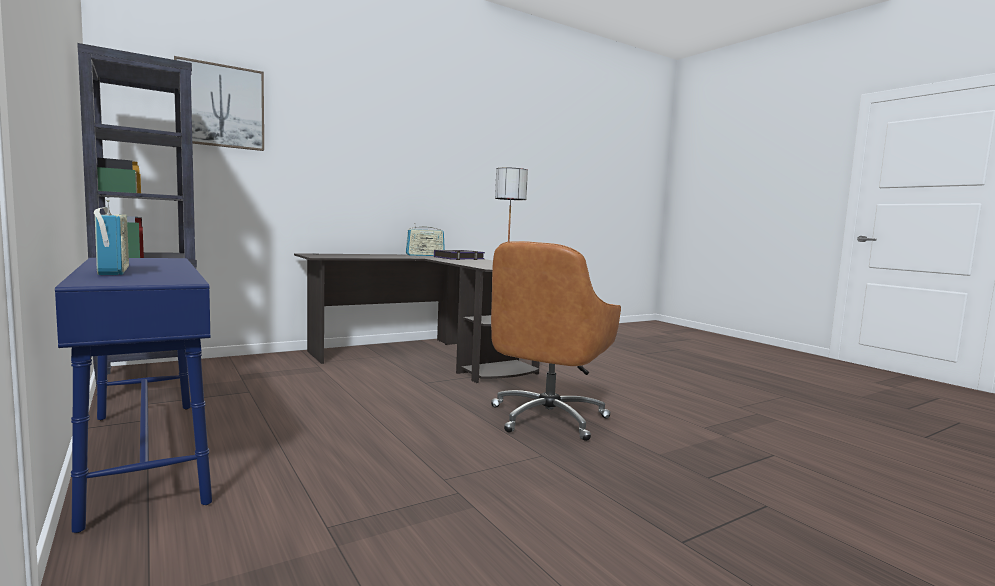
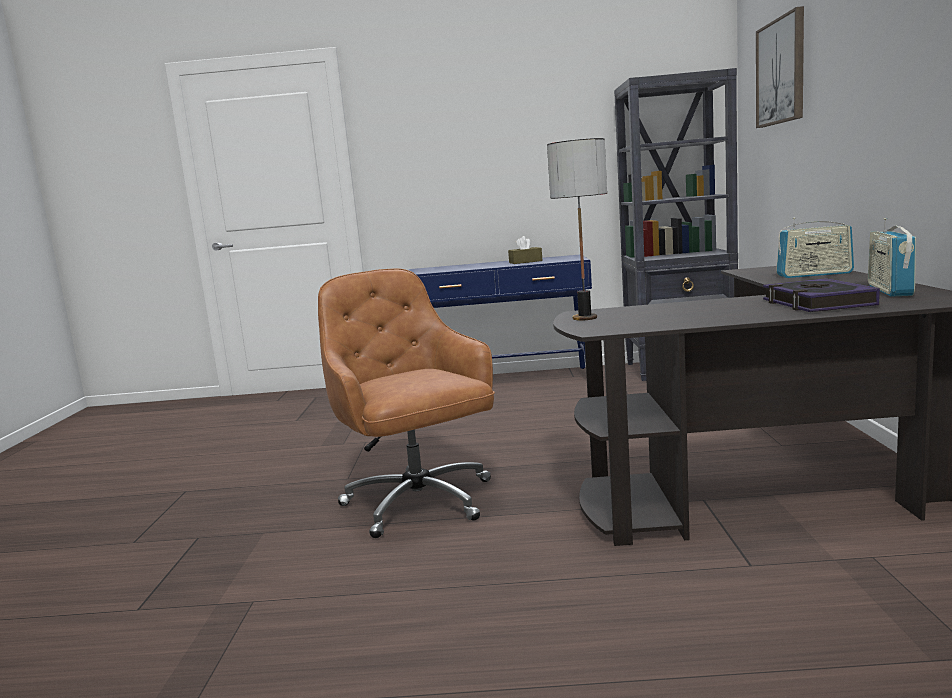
camera: 125 degrees right, 5 degrees up
radio [94,200,129,275] -> radio moved to [776,218,854,278]
none -> brown tissue box [508,236,542,264]

